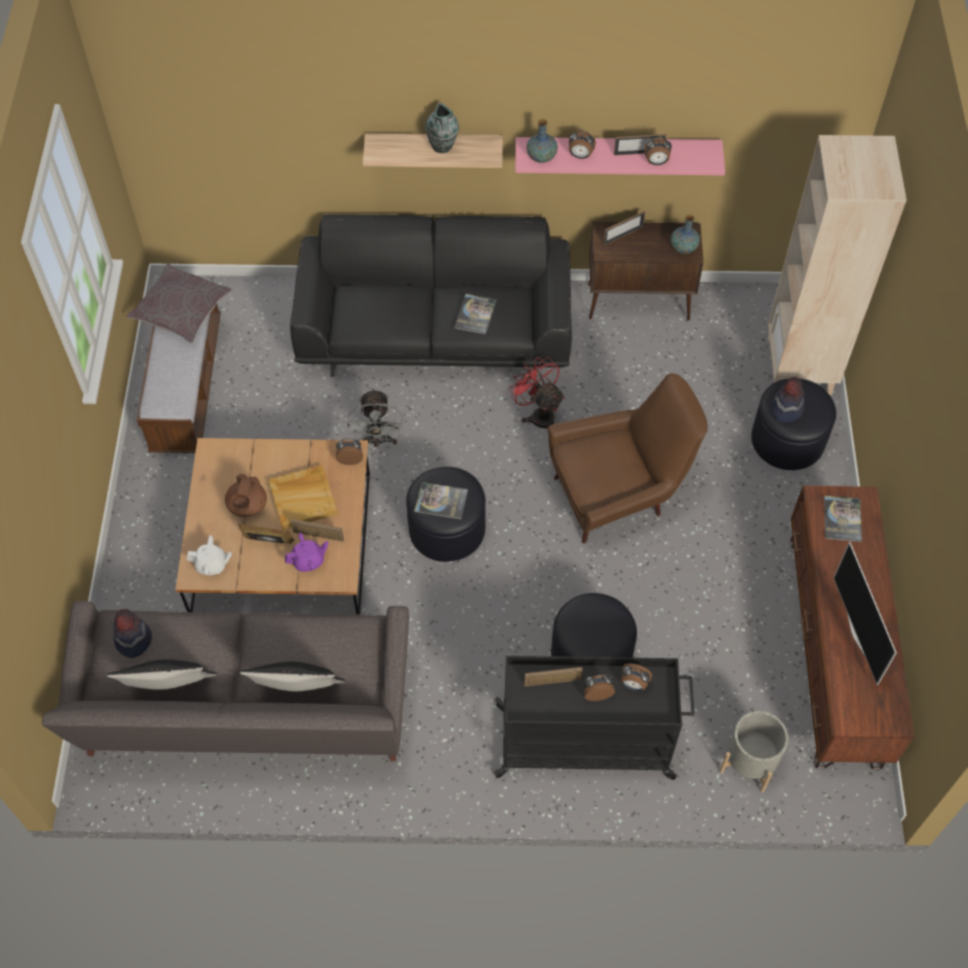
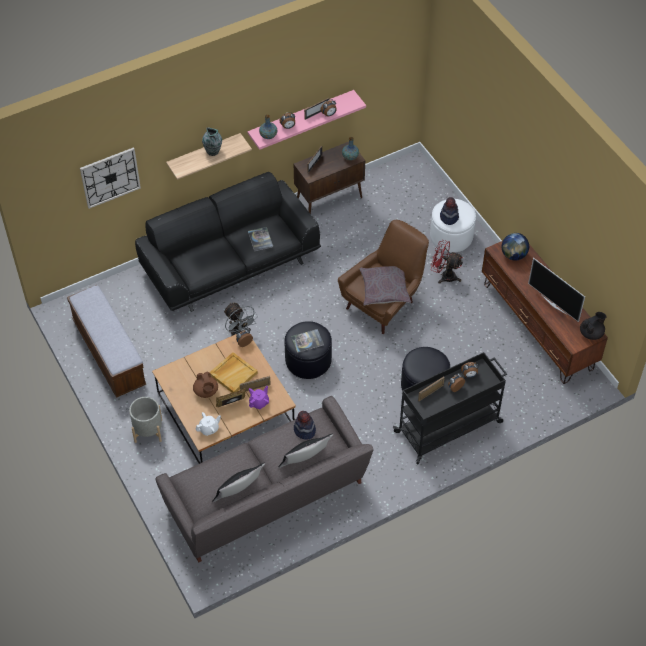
camera: 30 degrees left, 5 degrees down
hat [114,609,152,658] -> hat moved to [294,411,316,440]
grey pillow [126,263,232,343] -> grey pillow moved to [360,266,411,306]
red fan [508,357,565,429] -> red fan moved to [431,240,463,284]
grey planter [720,711,789,792] -> grey planter moved to [129,397,162,443]
black ottoman [751,379,836,470] -> white ottoman [430,199,476,252]
beige bookcase [768,135,907,395] -> none
book [824,495,862,542] -> globe [502,233,529,261]
none -> wall clock [80,147,141,209]
none -> black teapot [580,312,606,340]

